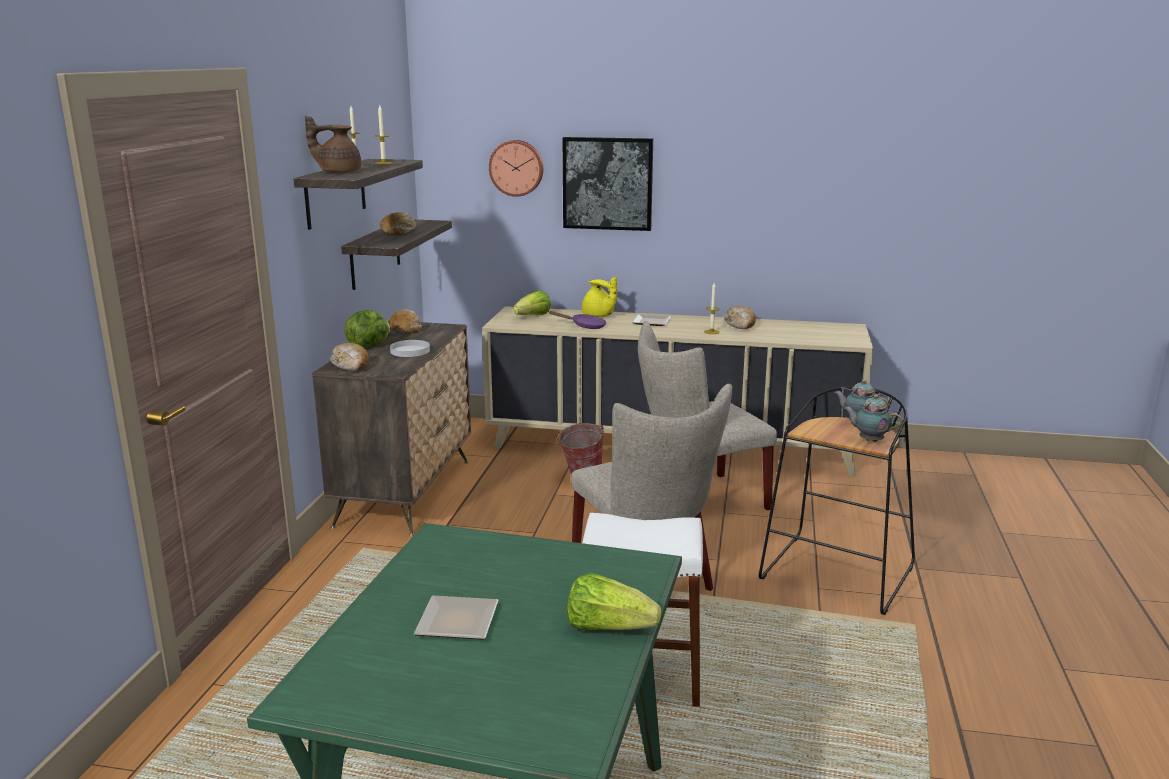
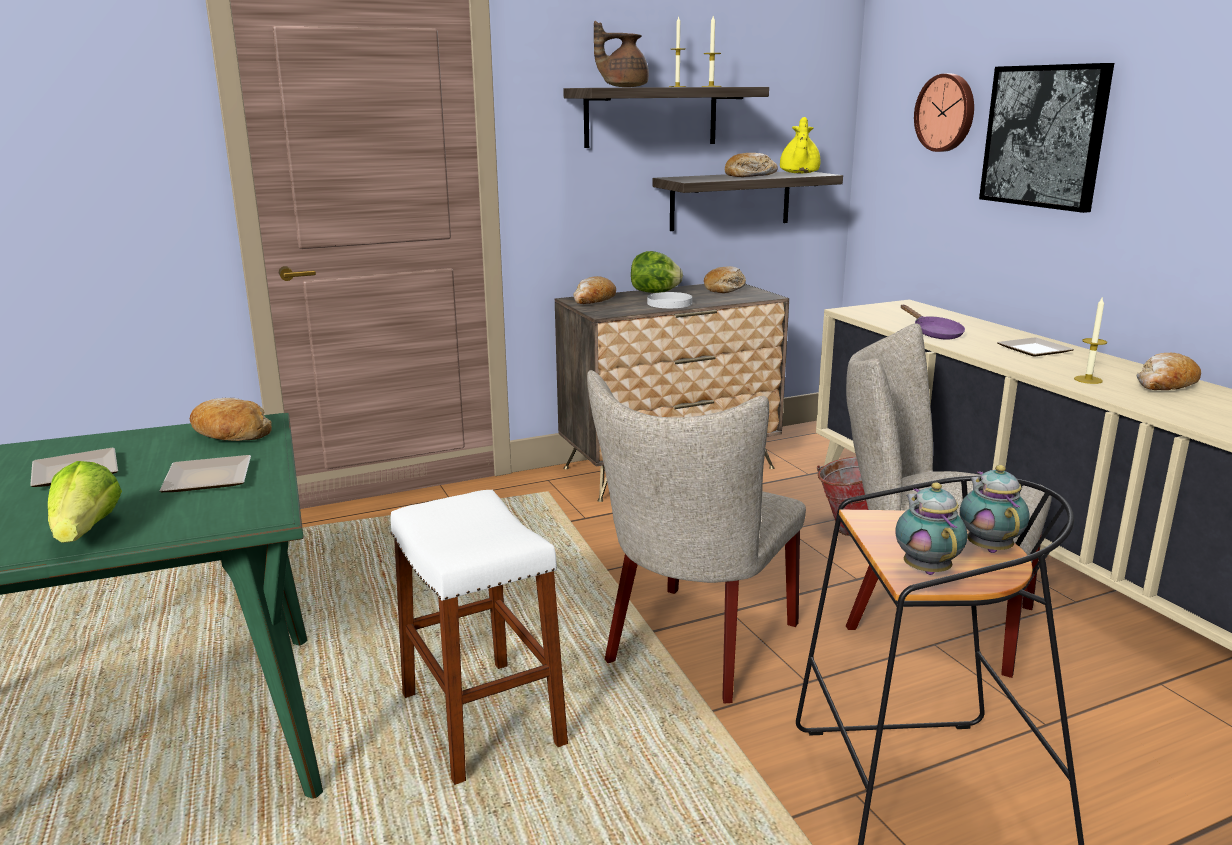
camera: 55 degrees right, 0 degrees up
brown teapot [305,115,361,173] -> brown teapot turned 75 degrees counterclockwise [594,21,649,87]
lettuce [513,290,551,315] -> none
yellow teapot [582,277,617,317] -> yellow teapot moved to [780,117,821,173]
none -> plate [159,455,251,492]
none -> bread [190,398,272,441]

